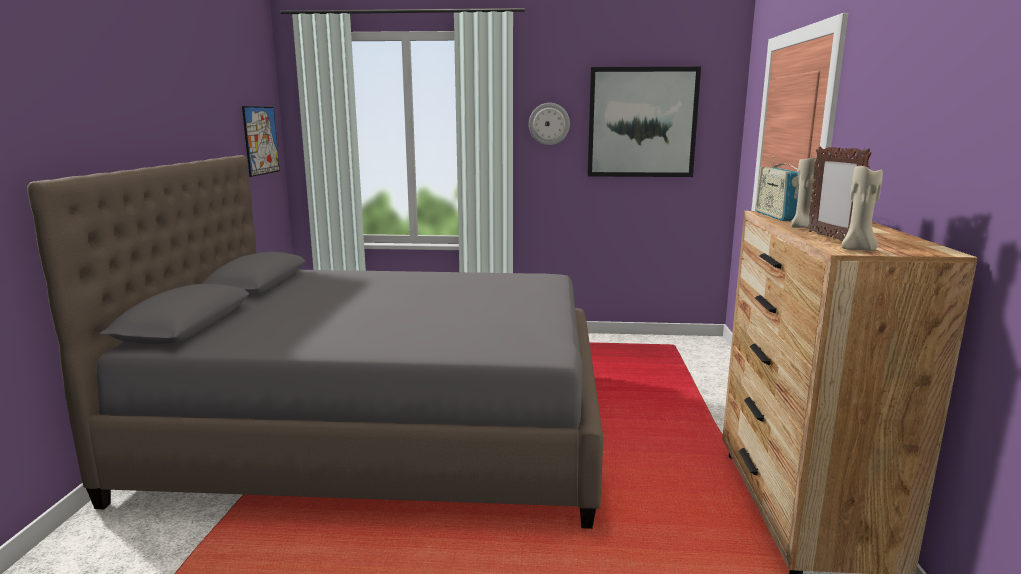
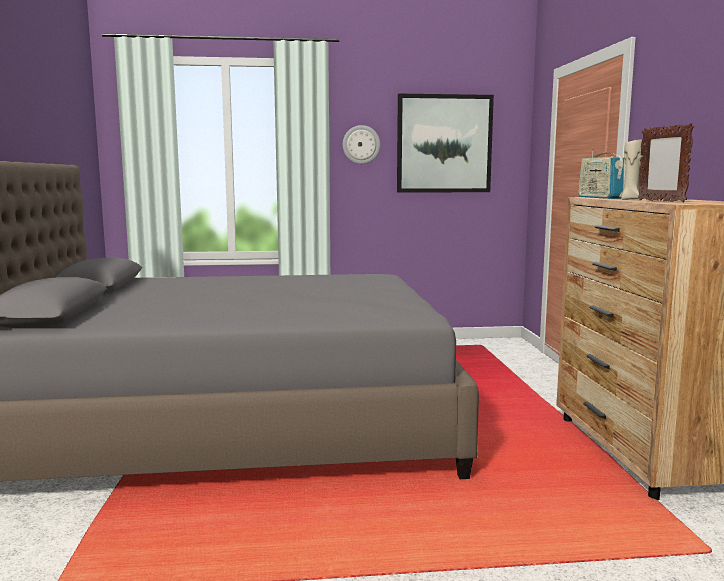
camera: 10 degrees left, 5 degrees down
picture [242,106,280,177] -> none
beige candle [841,164,883,251] -> none

